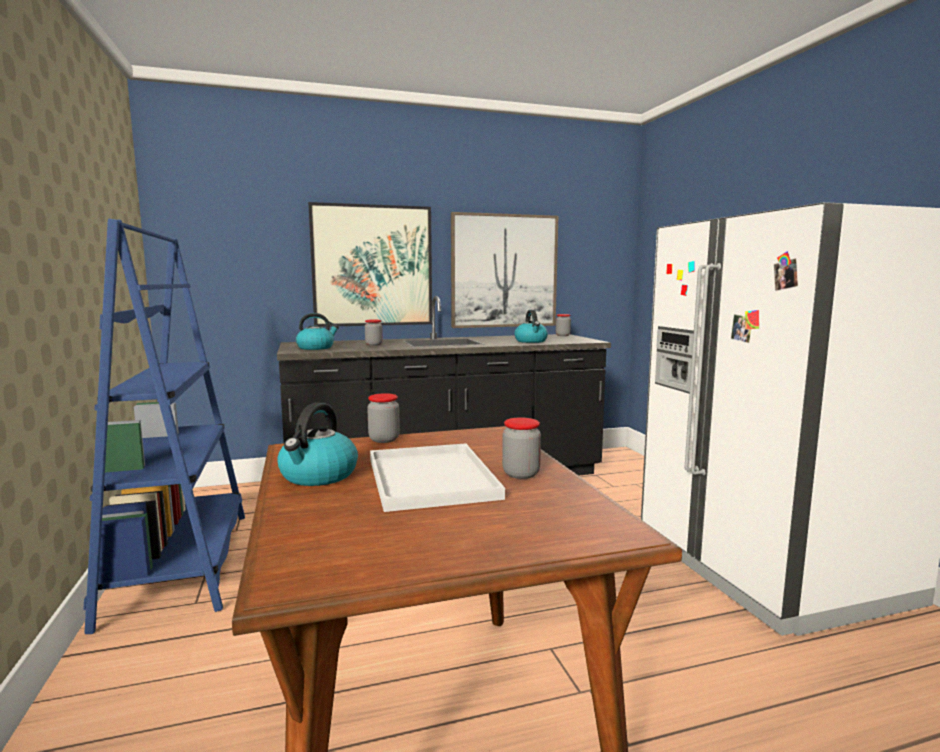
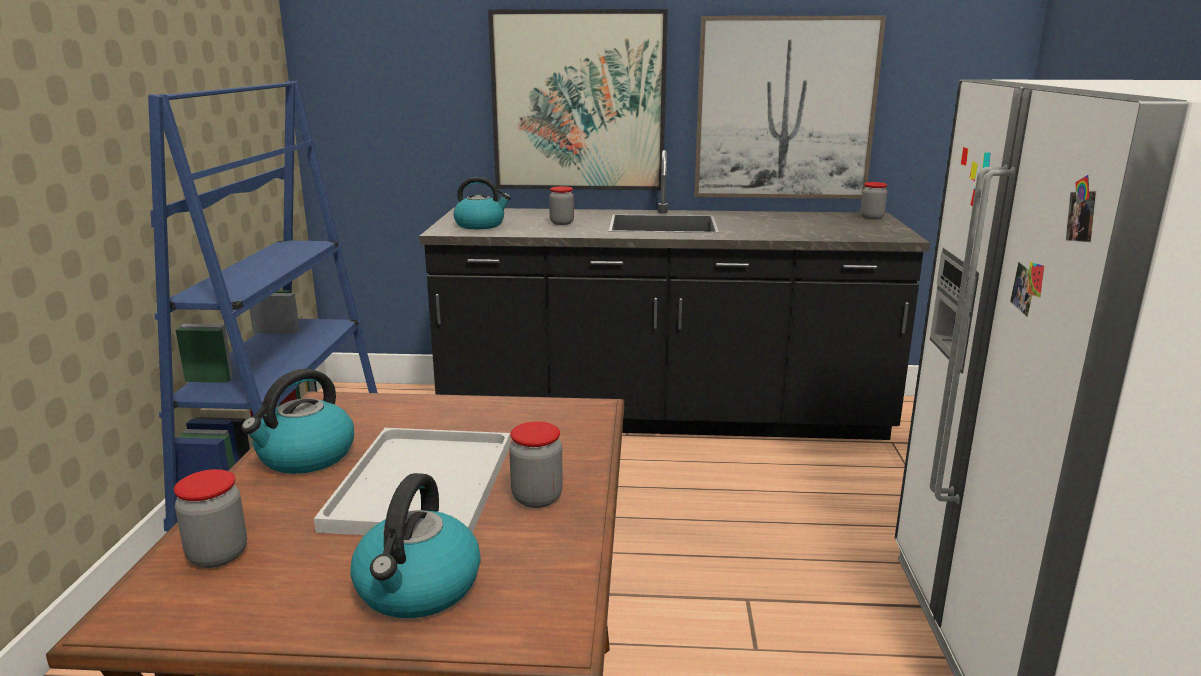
camera: 20 degrees right, 10 degrees up
jar [367,393,400,443] -> jar moved to [174,469,247,568]
kettle [514,310,548,343] -> kettle moved to [350,473,481,618]

